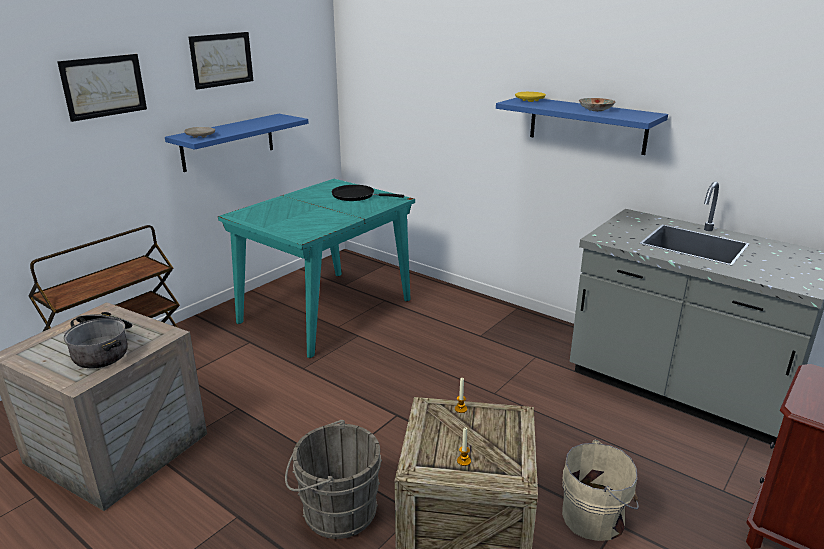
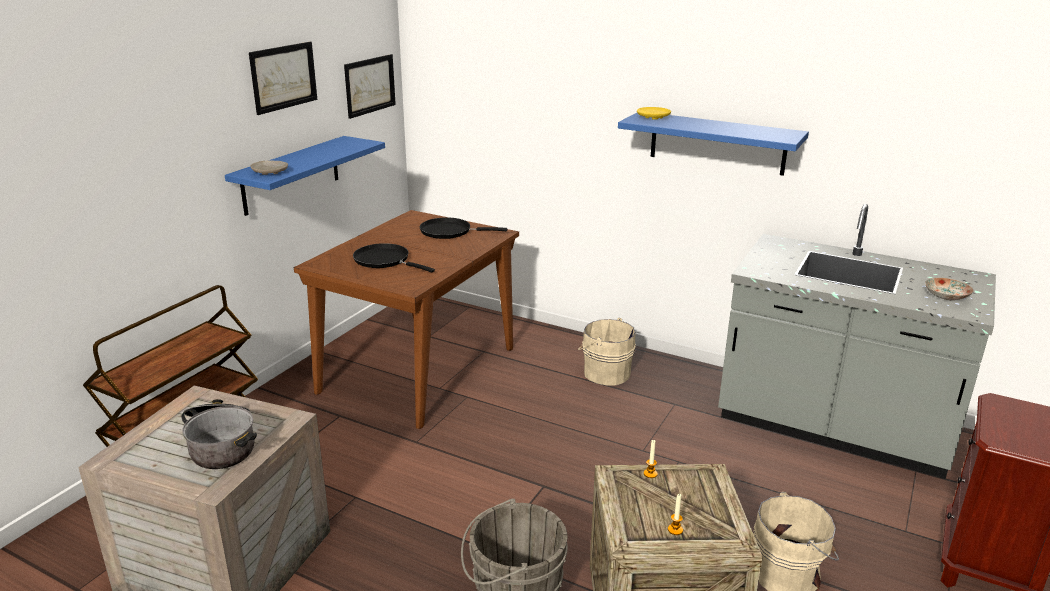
camera: 10 degrees left, 0 degrees up
picture [57,54,147,122] -> picture moved to [344,54,396,119]
turquoise dining table [218,179,415,358] -> brown dining table [294,210,519,429]
plate [579,98,615,111] -> plate moved to [925,278,974,300]
none -> black frying pan [353,243,435,273]
none -> beige bucket [578,318,636,385]

